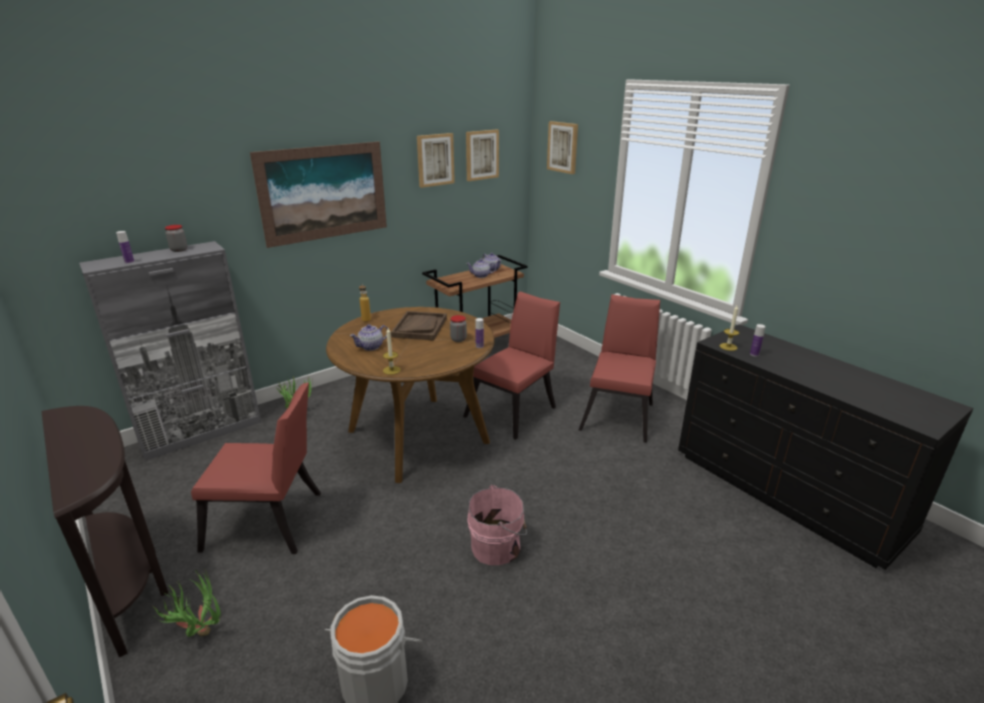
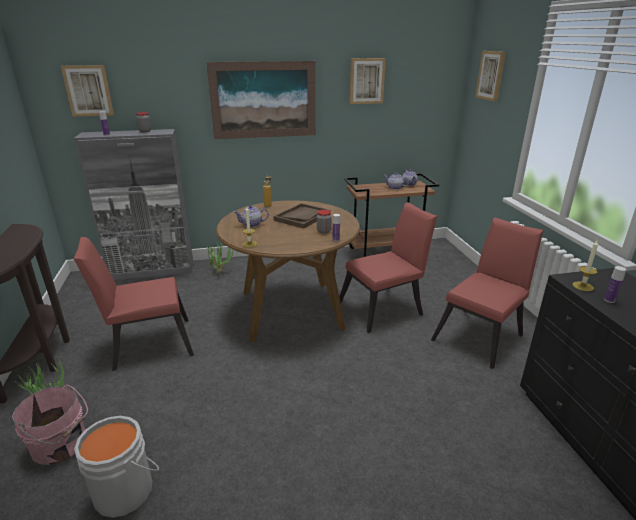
camera: 25 degrees right, 0 degrees up
red chair [191,383,321,554] -> red chair turned 135 degrees clockwise [74,237,194,371]
picture [466,130,499,181] -> picture moved to [61,65,114,117]
pink bucket [467,485,527,565] -> pink bucket moved to [12,385,88,465]

